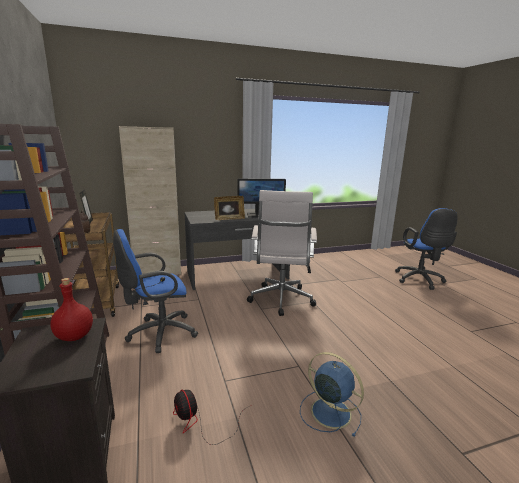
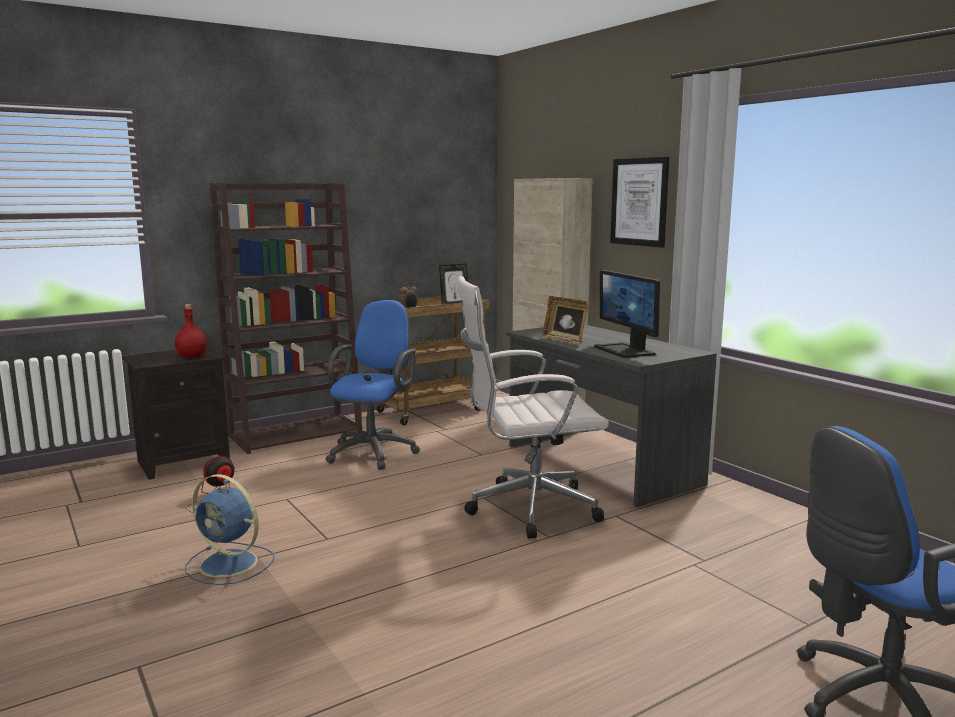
camera: 75 degrees right, 5 degrees down
blue office chair [113,229,198,353] -> blue office chair turned 60 degrees clockwise [326,300,420,470]
blue fan [300,352,364,437] -> blue fan turned 90 degrees clockwise [185,474,275,585]
none -> picture [610,157,669,247]

